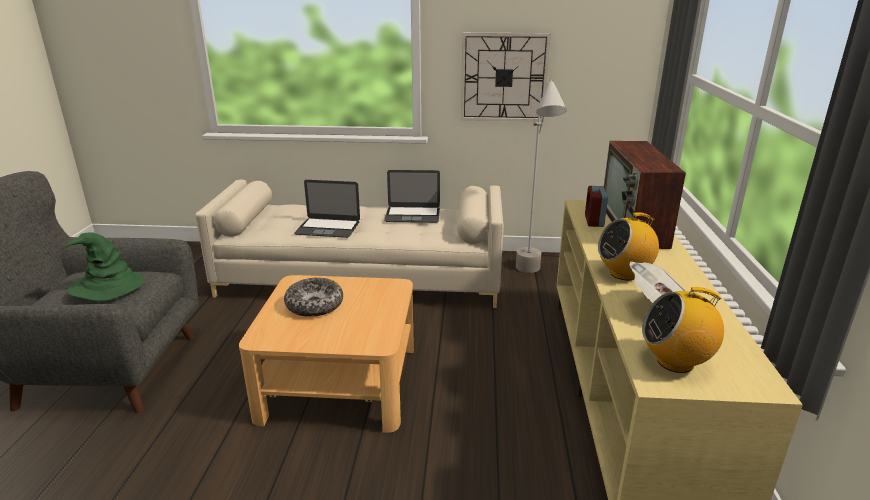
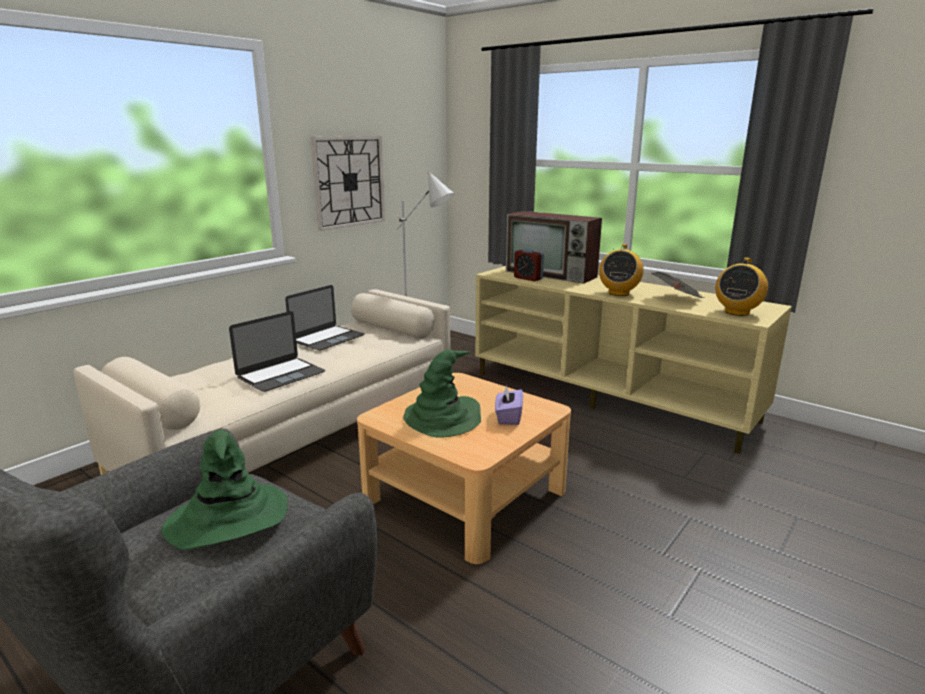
camera: 55 degrees left, 5 degrees down
bowl [284,278,343,317] -> green hat [403,349,481,438]
none -> purple tissue box [495,385,523,425]

